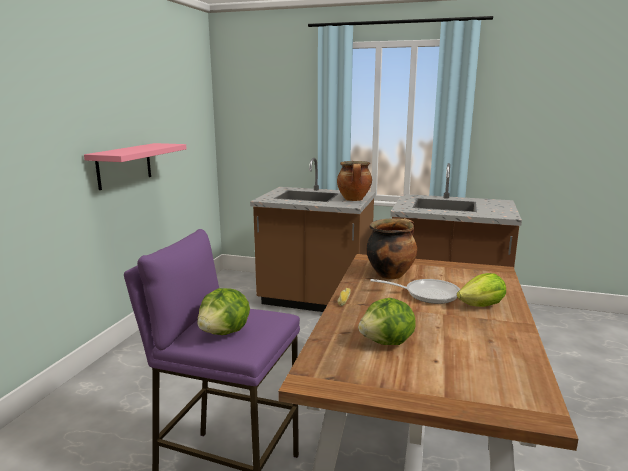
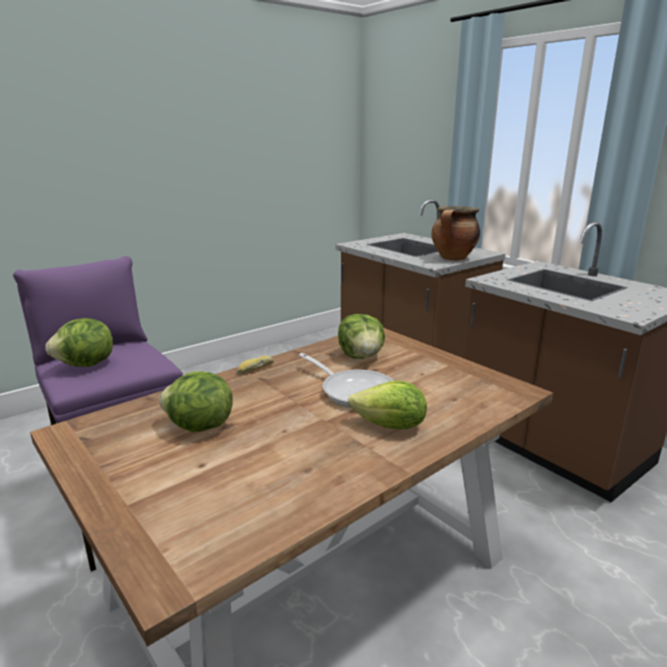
camera: 35 degrees right, 5 degrees up
pink shelf [84,143,187,190] -> none
cooking pot [366,218,417,279] -> lettuce [338,314,385,359]

